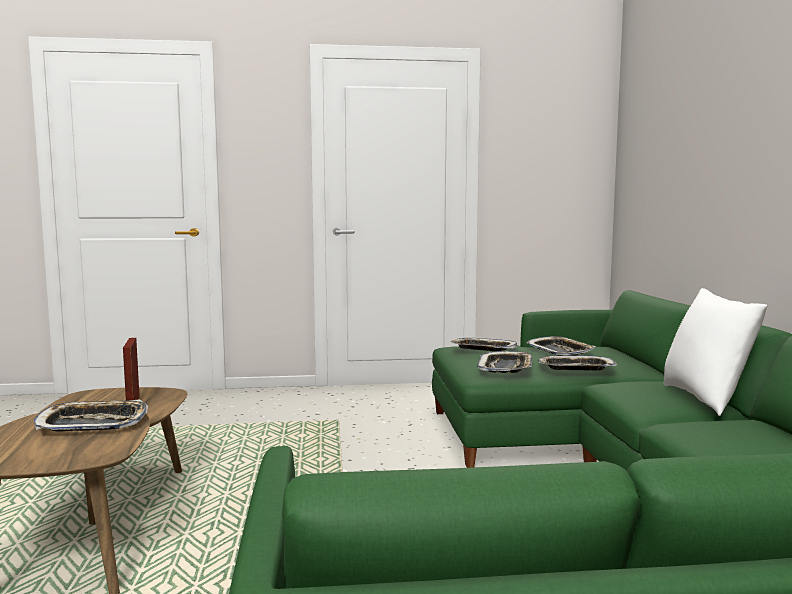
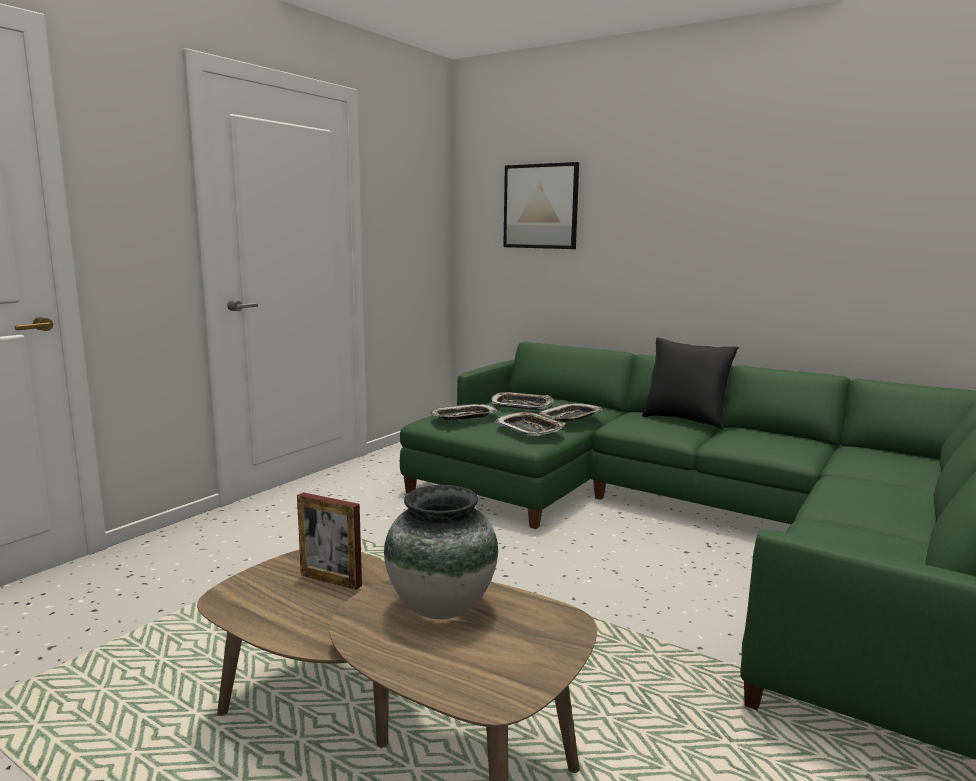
camera: 50 degrees left, 5 degrees up
tray [34,399,148,431] -> vase [384,485,498,619]
white pillow [664,288,767,416] -> black pillow [642,337,739,430]
none -> picture [503,162,579,249]

